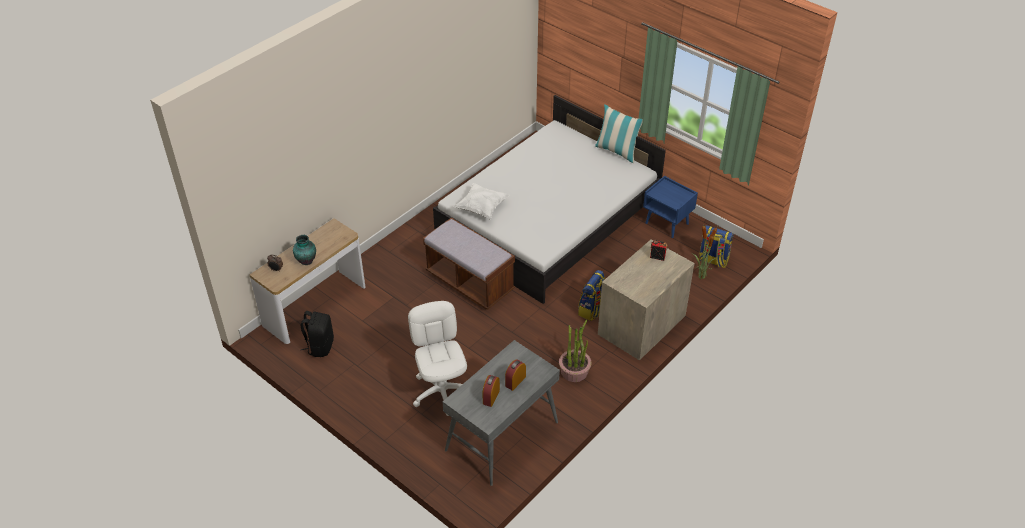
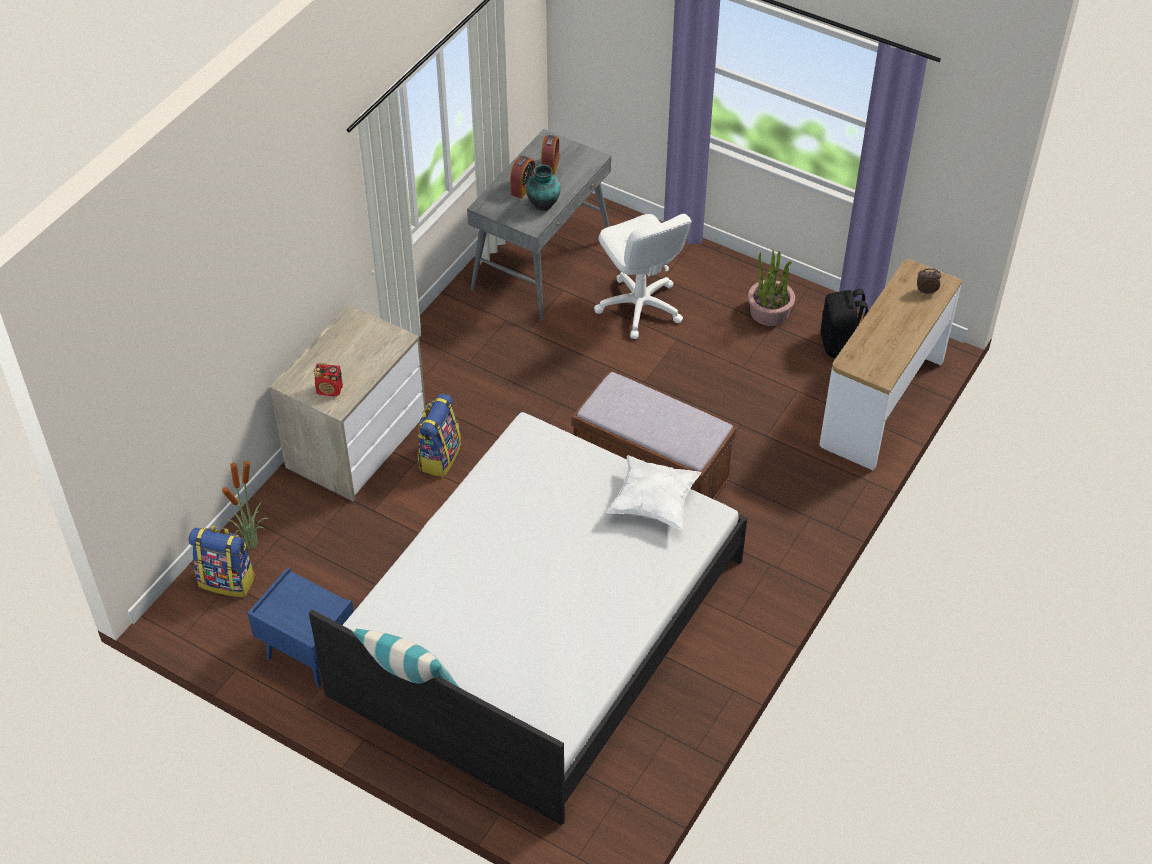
camera: 170 degrees right, 5 degrees up
vase [293,235,316,265] -> vase moved to [526,164,560,211]
potted plant [559,320,591,382] -> potted plant moved to [748,249,795,326]

